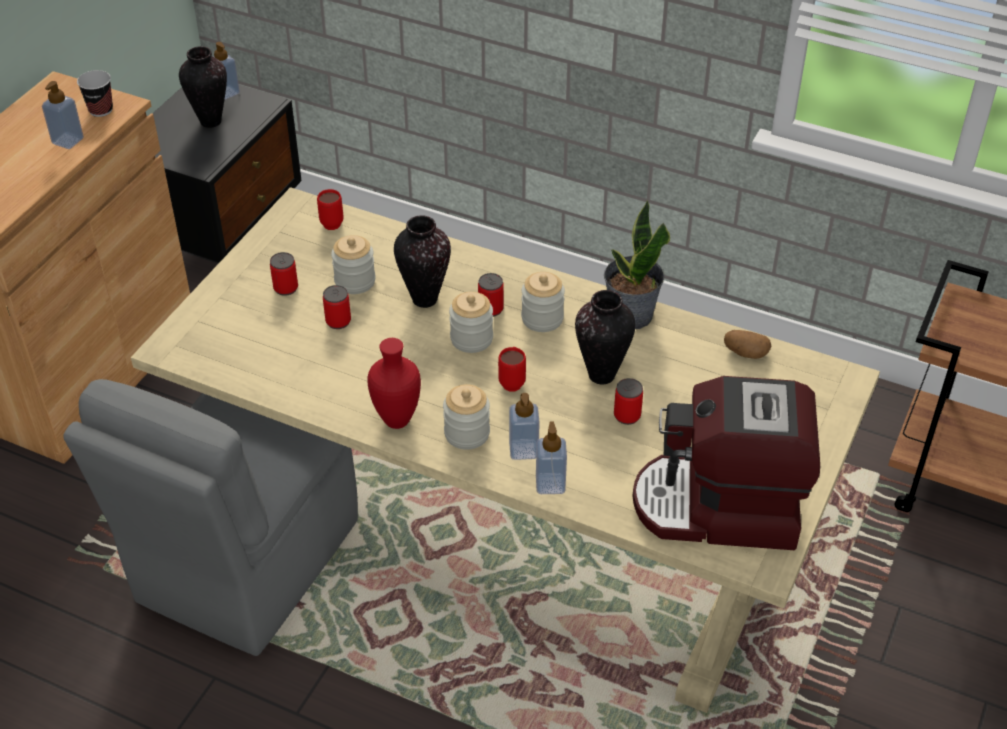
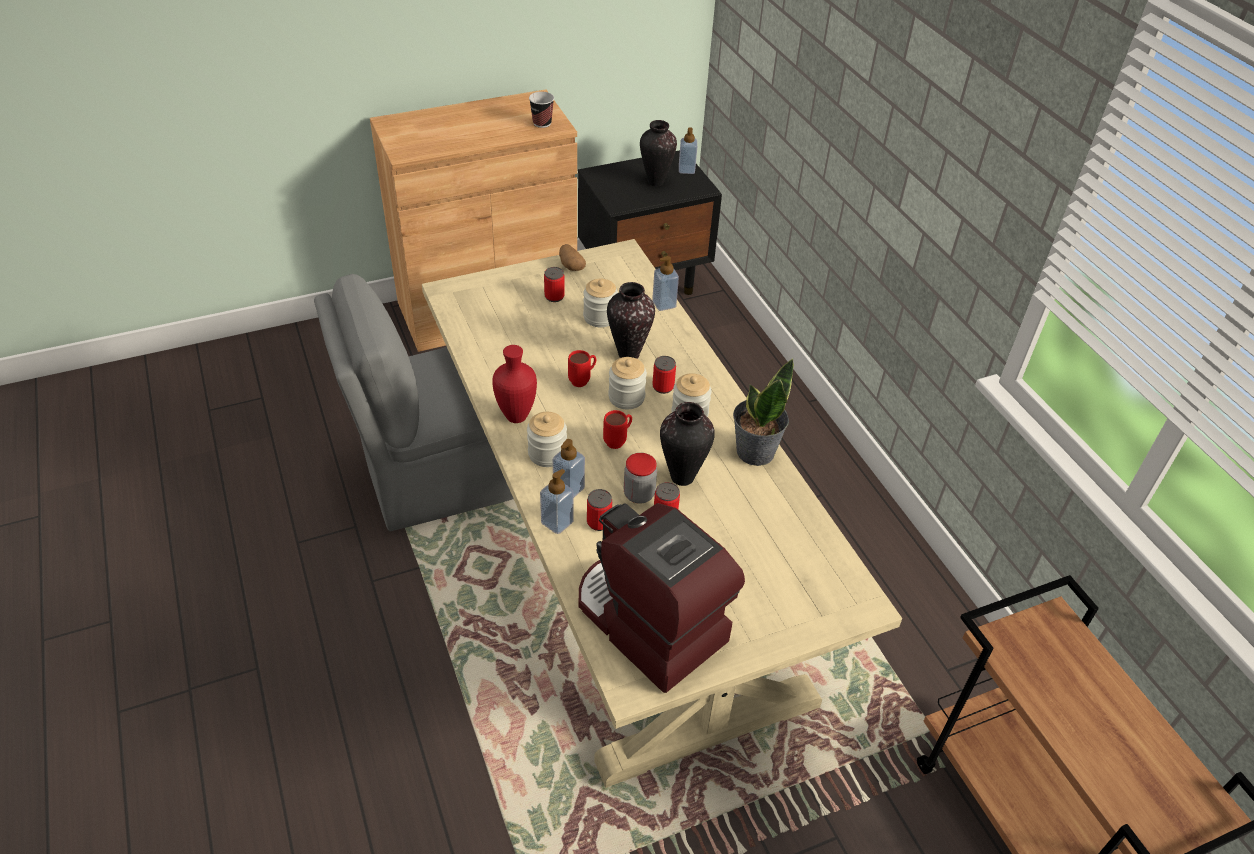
camera: 40 degrees right, 0 degrees up
soap dispenser [42,81,84,149] -> soap dispenser moved to [652,256,679,311]
red mug [317,189,343,230] -> red mug moved to [568,350,596,387]
can [323,285,351,329] -> can moved to [587,489,612,531]
potato [724,330,771,359] -> potato moved to [559,244,586,271]
none -> jar [624,453,657,504]

